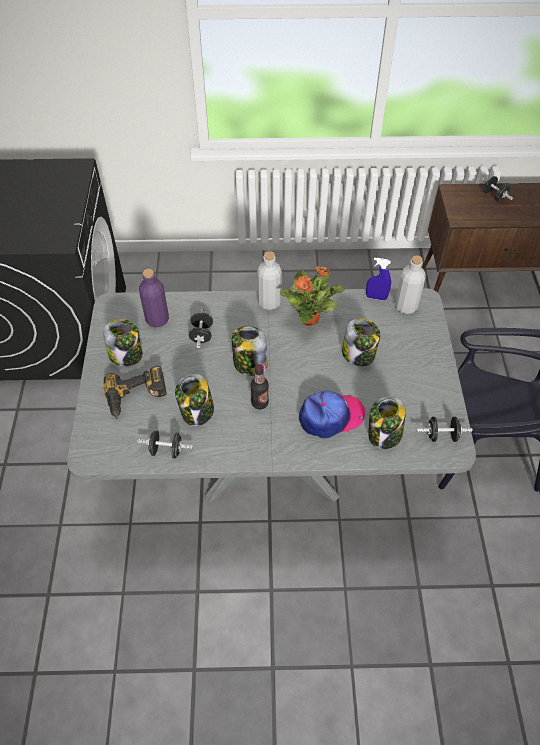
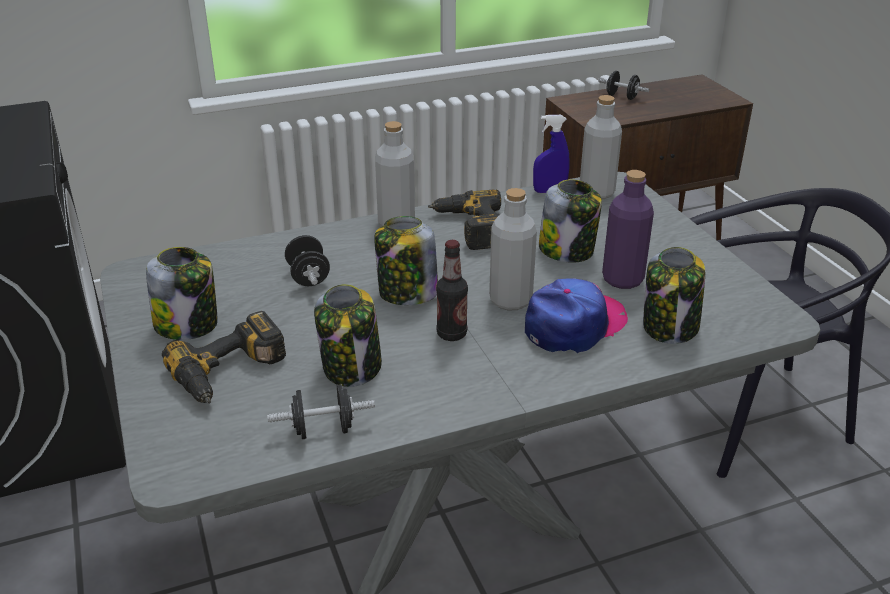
camera: 20 degrees left, 20 degrees down
purple bottle [139,269,169,327] -> purple bottle moved to [602,170,654,289]
potted plant [280,266,345,326] -> power drill [428,189,501,250]
black dumbbell [417,417,472,442] -> none
none -> grey bottle [489,188,537,311]

